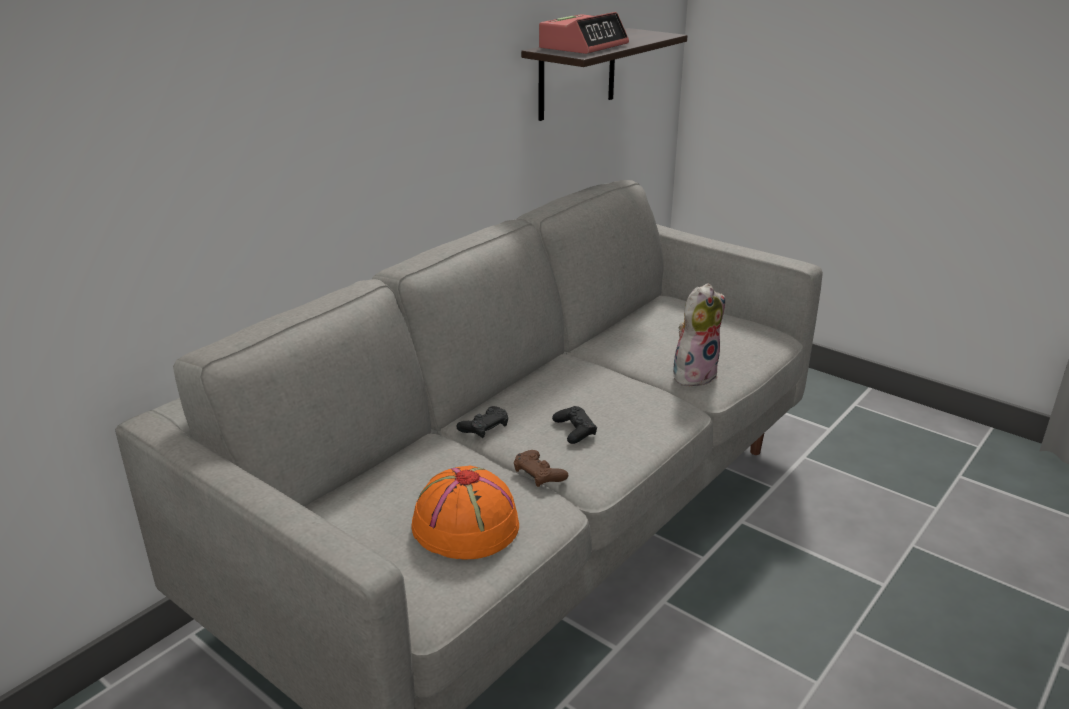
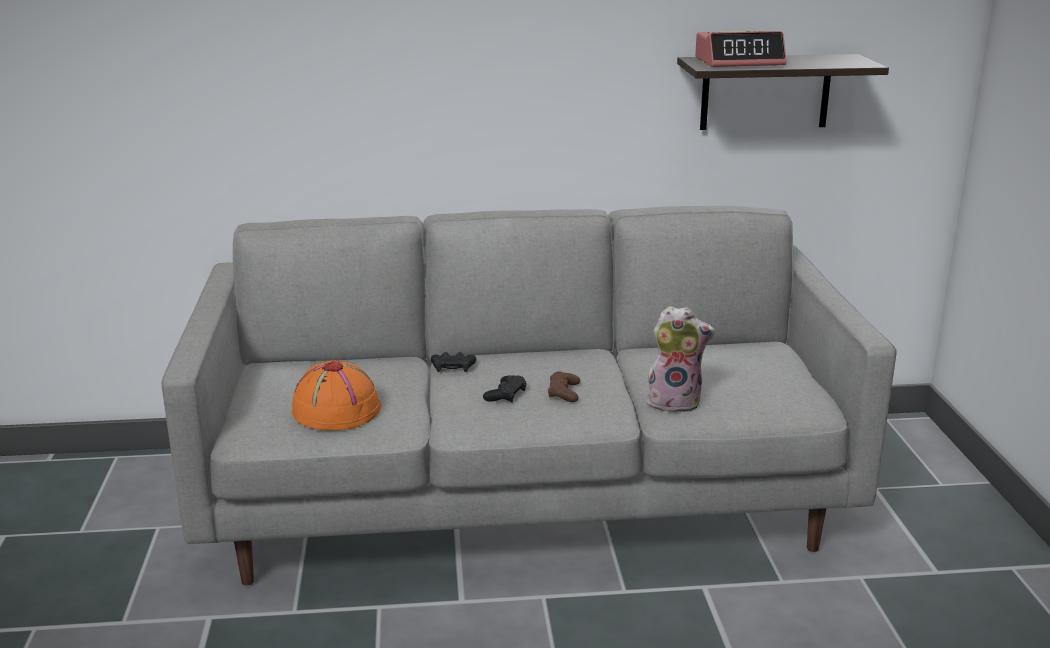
camera: 45 degrees right, 5 degrees down
brown game controller [514,450,568,487] -> brown game controller moved to [548,371,581,402]

